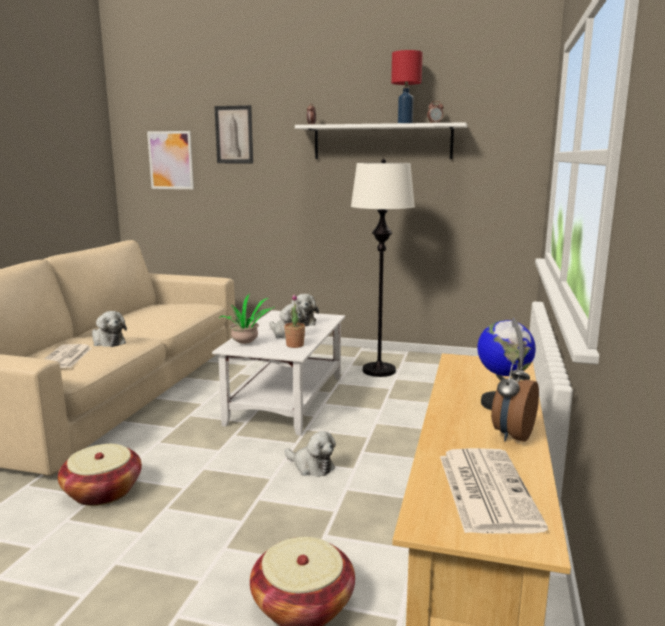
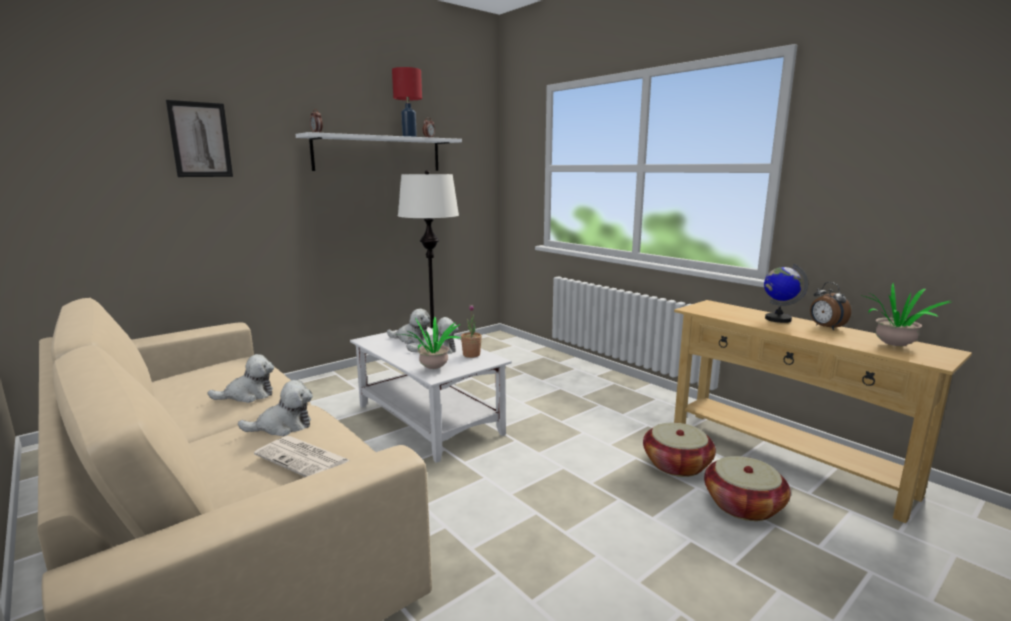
camera: 55 degrees left, 0 degrees up
basket [58,444,142,506] -> basket moved to [643,423,716,477]
picture [147,131,194,189] -> none
plush toy [285,431,336,477] -> plush toy moved to [207,354,274,403]
newspaper [440,448,548,534] -> potted plant [860,283,951,346]

